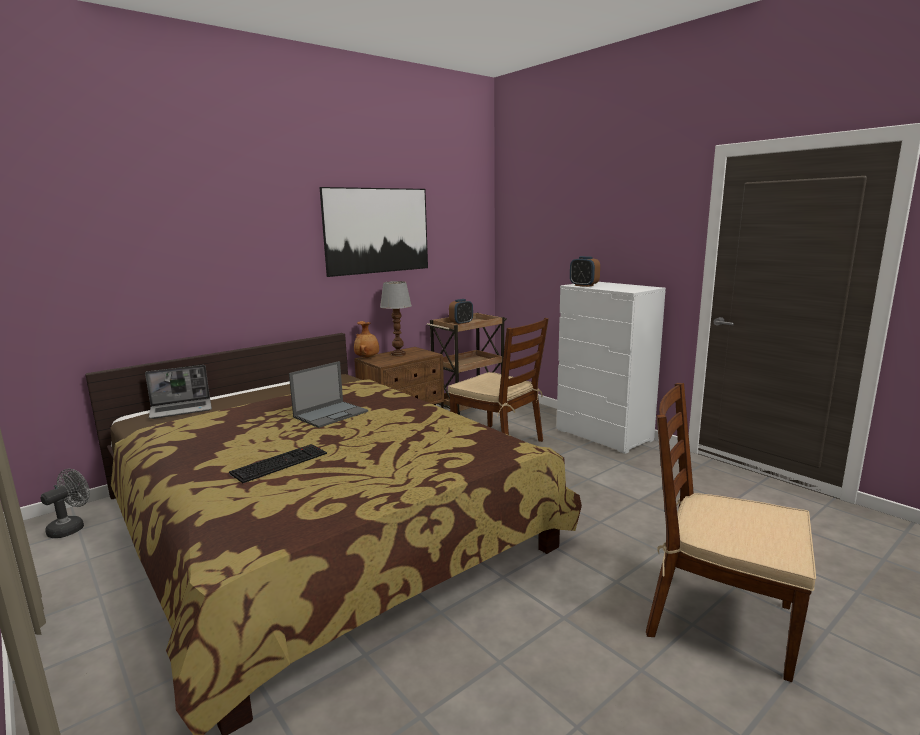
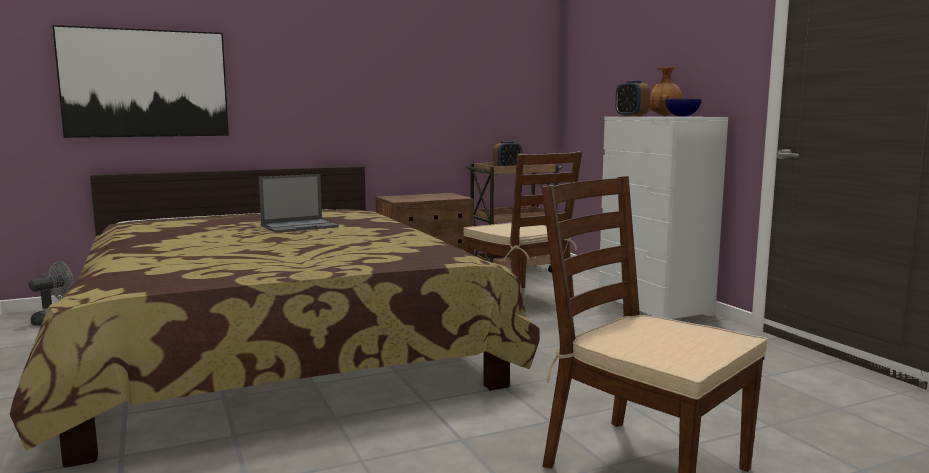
camera: 15 degrees right, 5 degrees down
laptop [145,365,212,419] -> none
keyboard [229,444,327,483] -> none
picture [319,187,428,277] -> picture moved to [52,25,229,138]
brown vase [354,321,379,358] -> brown vase moved to [649,67,683,116]
table lamp [380,281,412,356] -> none
none -> blue bowl [665,99,702,117]

